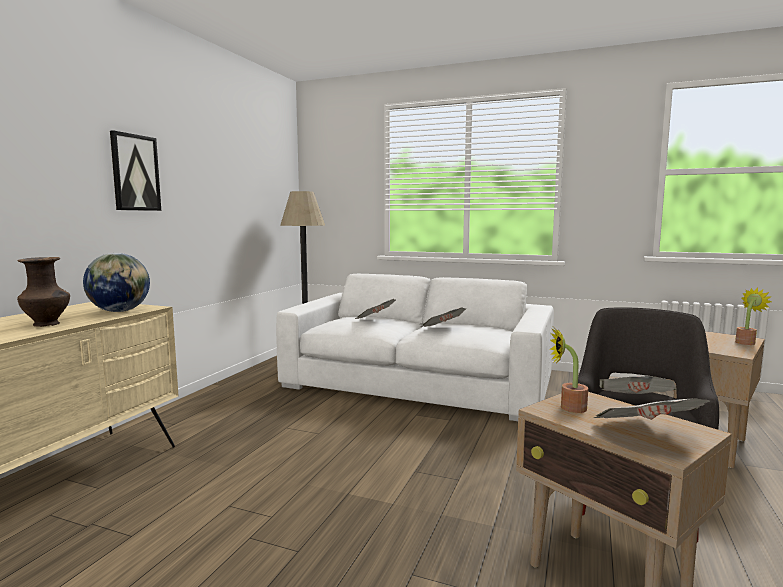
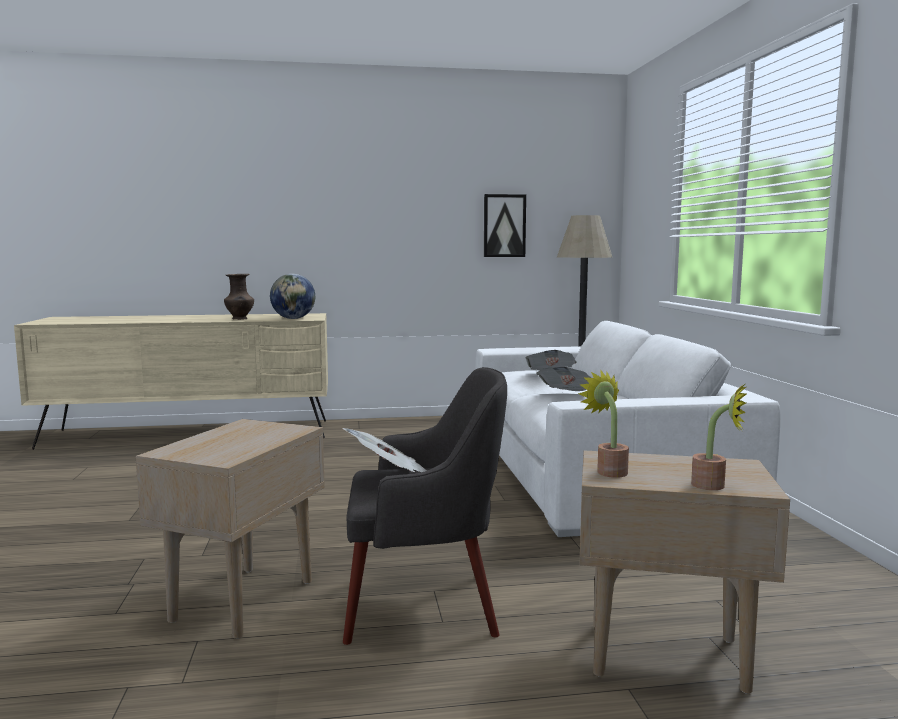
camera: 60 degrees right, 0 degrees up
picture [110,130,161,211] -> picture moved to [484,194,526,257]
potted plant [550,328,588,413] -> potted plant moved to [578,370,629,478]
newspaper [593,398,710,420] -> none

